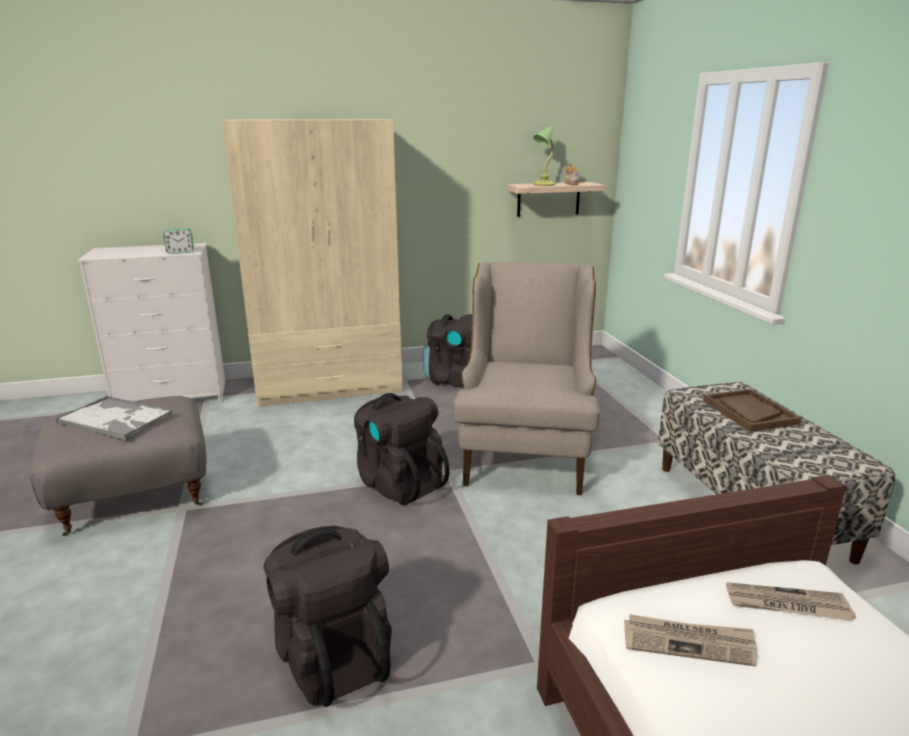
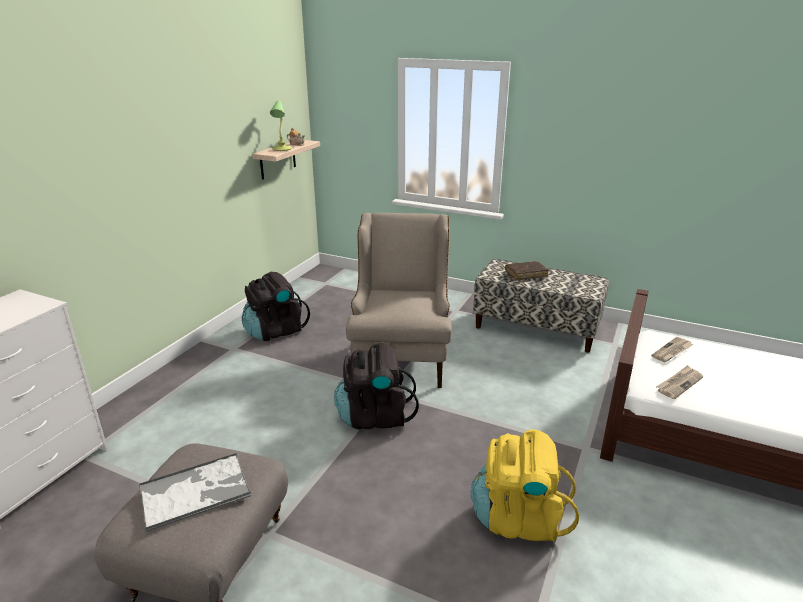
camera: 50 degrees left, 5 degrees up
alarm clock [163,228,194,254] -> none
beige wardrobe [222,119,402,407] -> none
black backpack [263,525,392,707] -> yellow backpack [471,429,579,542]
beige armchair [453,262,600,495] -> beige armchair turned 45 degrees clockwise [346,213,452,388]
brown tray [703,389,801,432] -> brown book [505,261,549,280]

